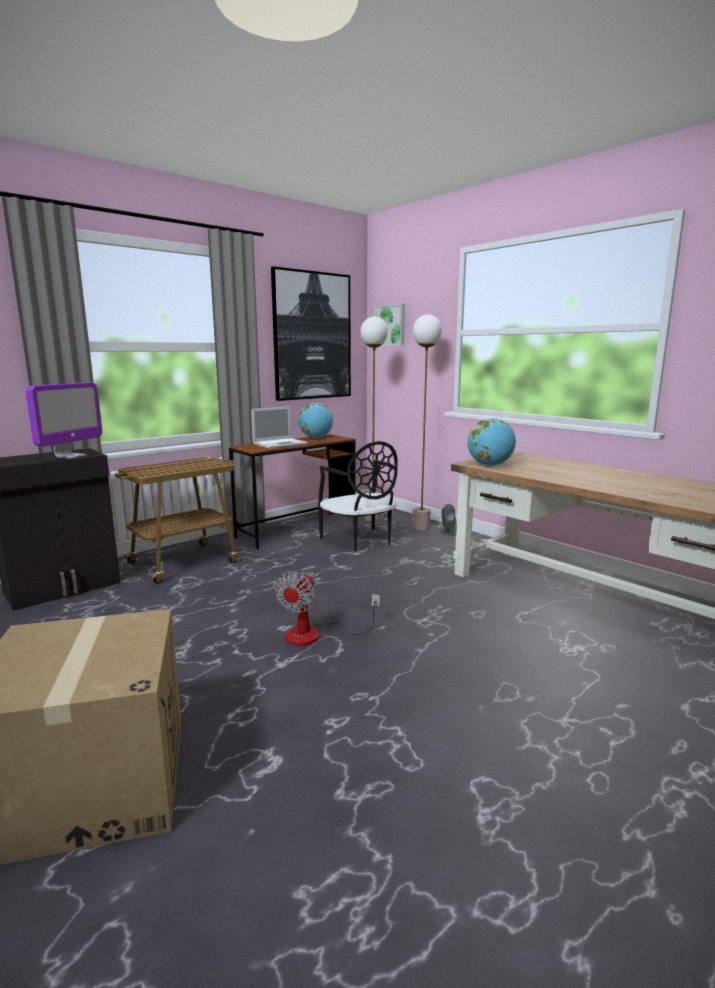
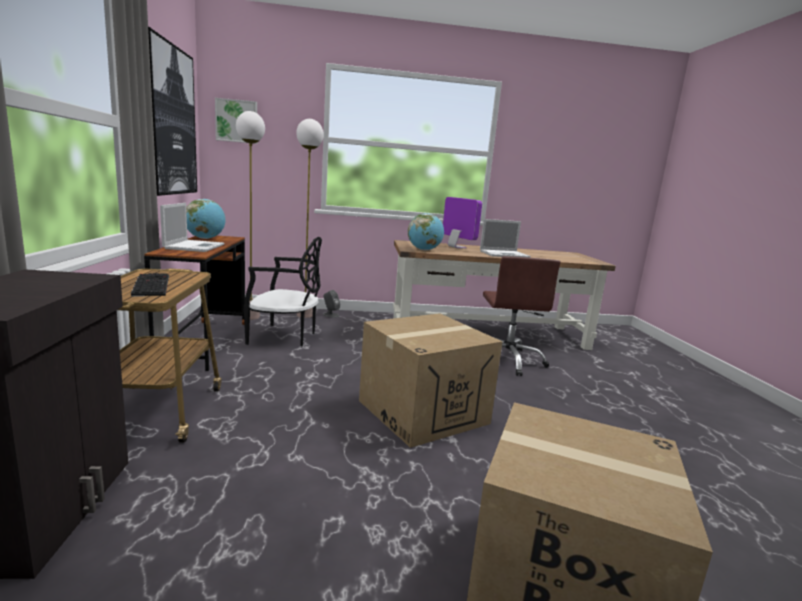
camera: 55 degrees left, 0 degrees up
monitor [26,382,102,459] -> monitor moved to [443,197,482,248]
fan [275,571,380,646] -> cardboard box [359,313,503,448]
none -> keyboard [131,273,169,297]
none -> laptop [480,219,531,258]
none -> brown office chair [483,256,561,376]

